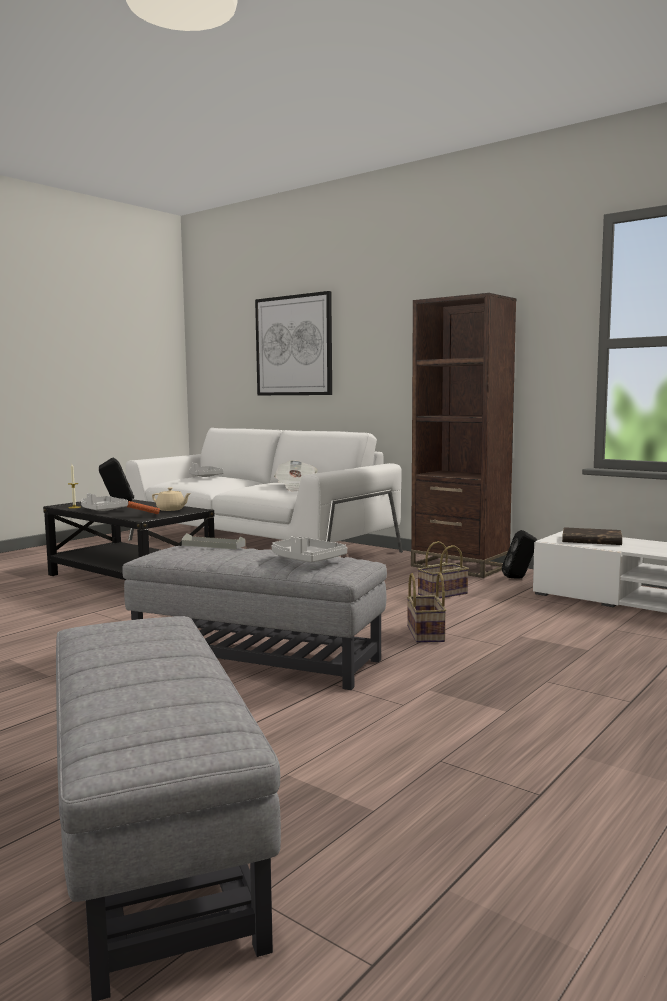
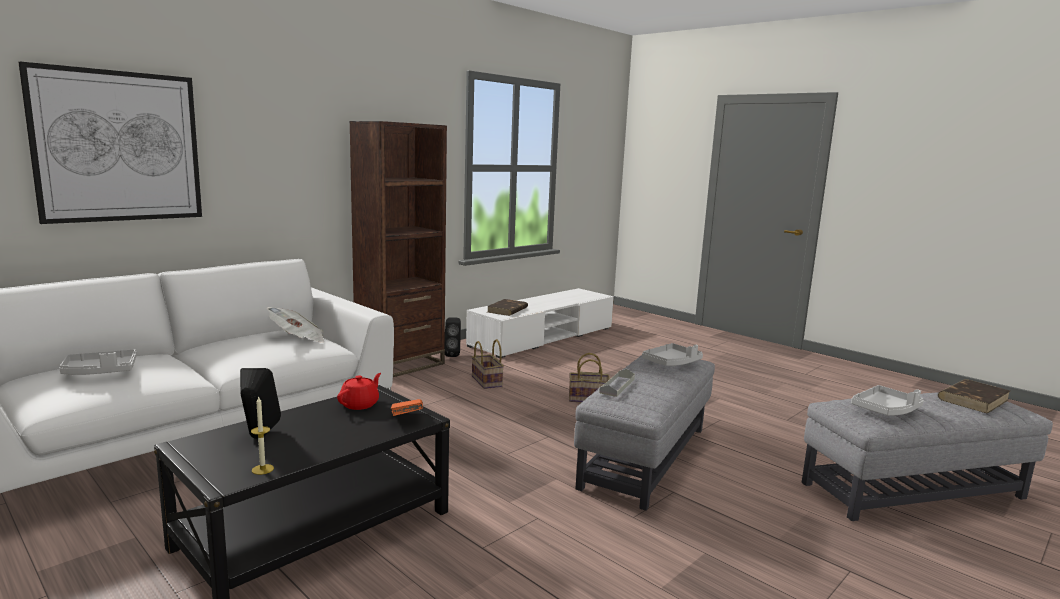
camera: 85 degrees left, 5 degrees up
grey tray [81,493,128,511] -> grey tray moved to [851,385,924,416]
beige teapot [152,487,191,511] -> red teapot [337,373,381,410]
none -> brown book [938,379,1010,414]

